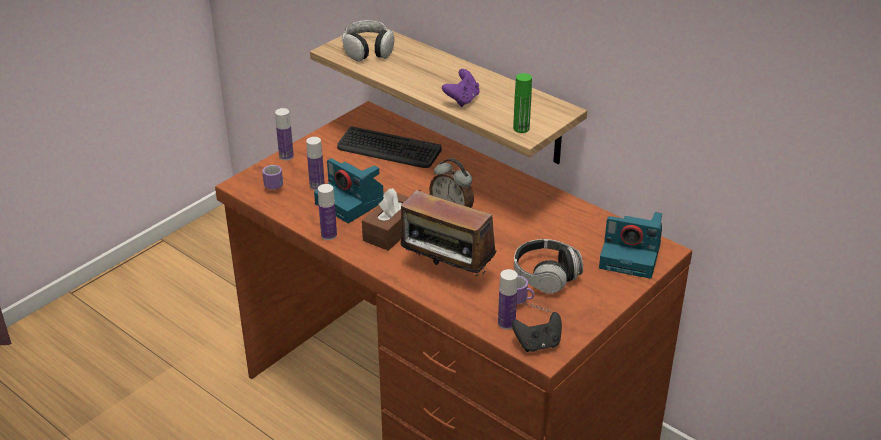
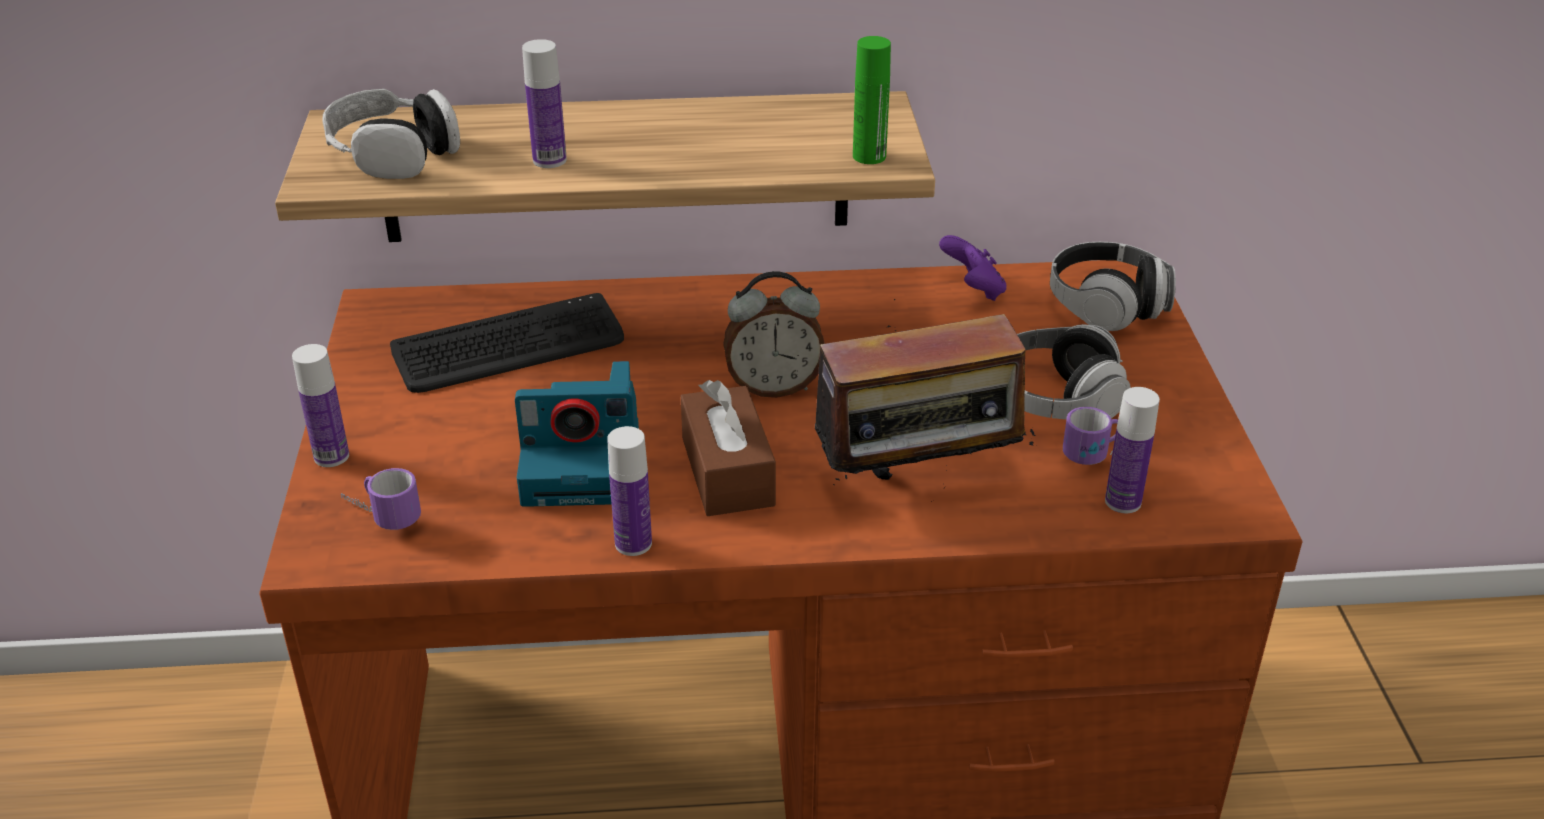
camera: 45 degrees left, 0 degrees up
bottle [306,137,325,190] -> bottle moved to [522,39,567,168]
purple game controller [442,69,480,107] -> purple game controller moved to [939,235,1006,301]
black game controller [512,312,562,352] -> none
camera [599,212,662,279] -> headphones [1050,242,1176,331]

